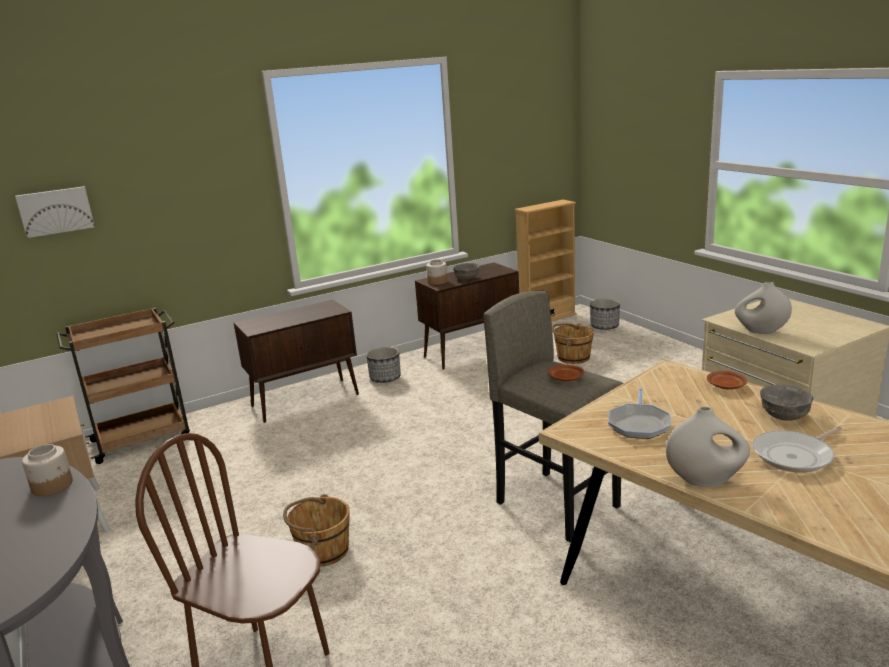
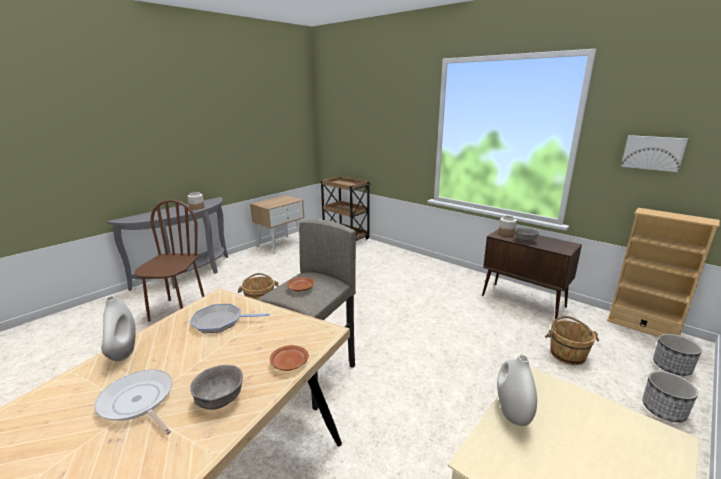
camera: 70 degrees right, 0 degrees up
picture [15,186,95,238] -> picture moved to [621,135,688,172]
brown cabinet [233,300,359,423] -> none
planter [366,347,401,383] -> planter moved to [642,371,698,422]

